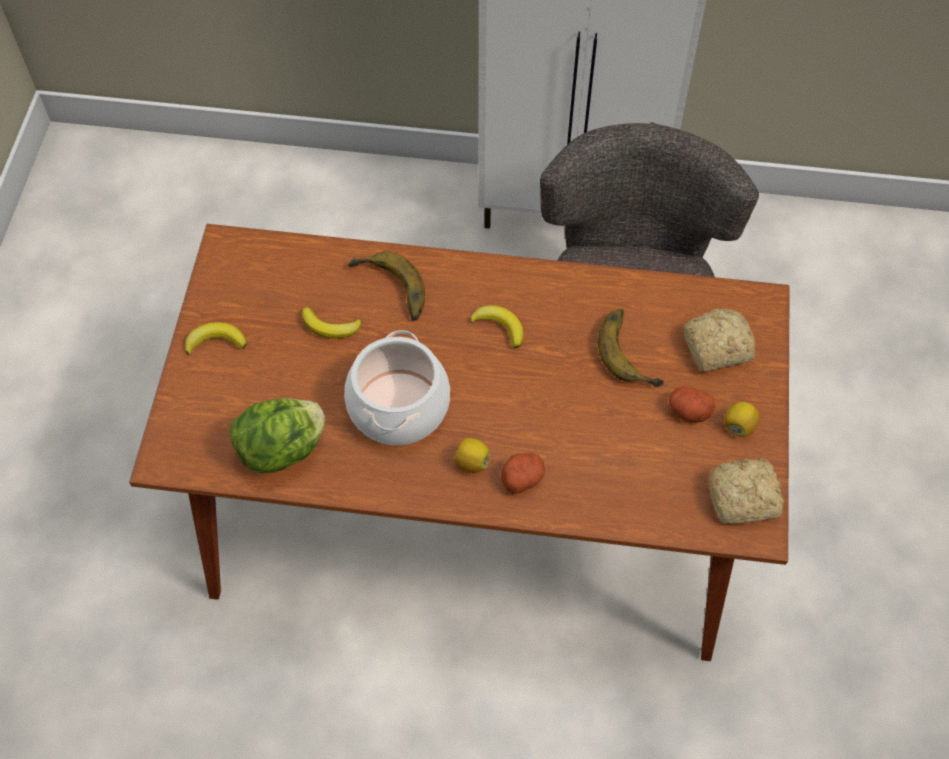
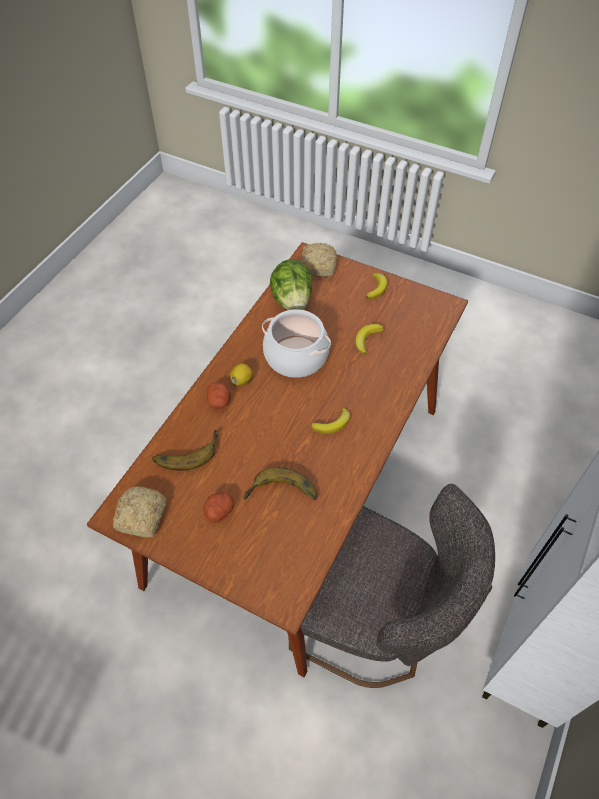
camera: 110 degrees right, 5 degrees down
banana [348,251,425,321] -> banana moved to [152,430,219,471]
bread [684,309,755,372] -> bread moved to [301,243,337,277]
lemon [724,402,760,437] -> none

